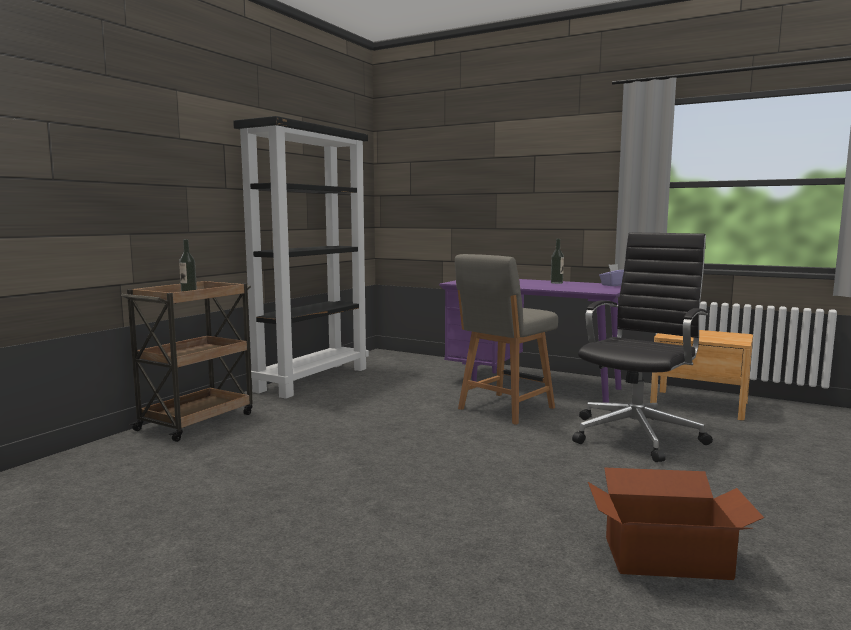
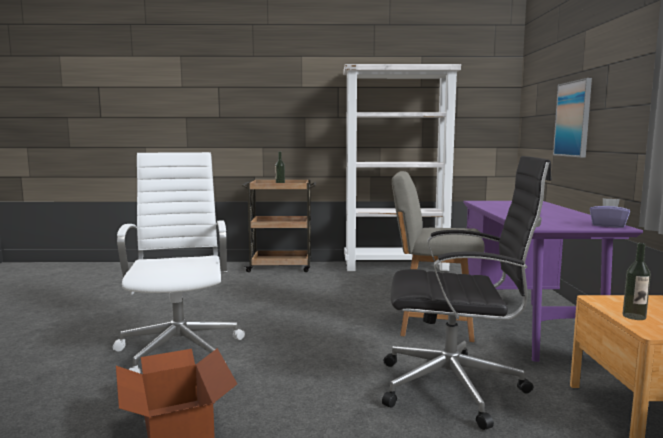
camera: 60 degrees right, 0 degrees up
black bookcase [233,116,369,399] -> white bookcase [344,64,461,271]
bottle [551,239,564,284] -> bottle moved to [623,243,651,320]
none -> white office chair [113,152,245,373]
none -> picture [553,78,592,157]

